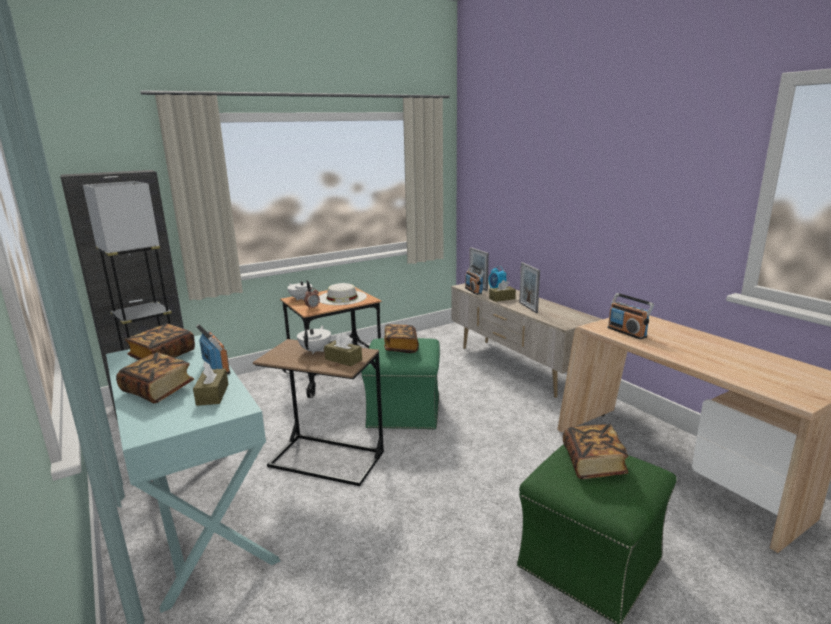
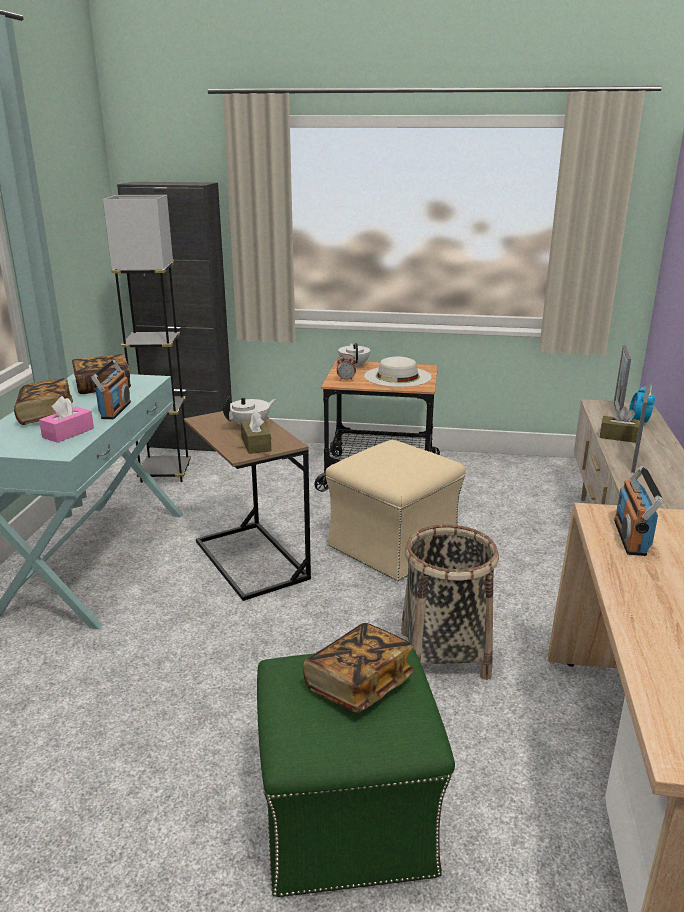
camera: 40 degrees right, 5 degrees up
brown tissue box [193,361,228,406] -> pink tissue box [39,396,94,443]
green ottoman [361,338,440,430] -> beige ottoman [326,440,466,581]
book [384,324,419,353] -> none
radio [465,265,485,295] -> none
none -> basket [401,524,499,680]

